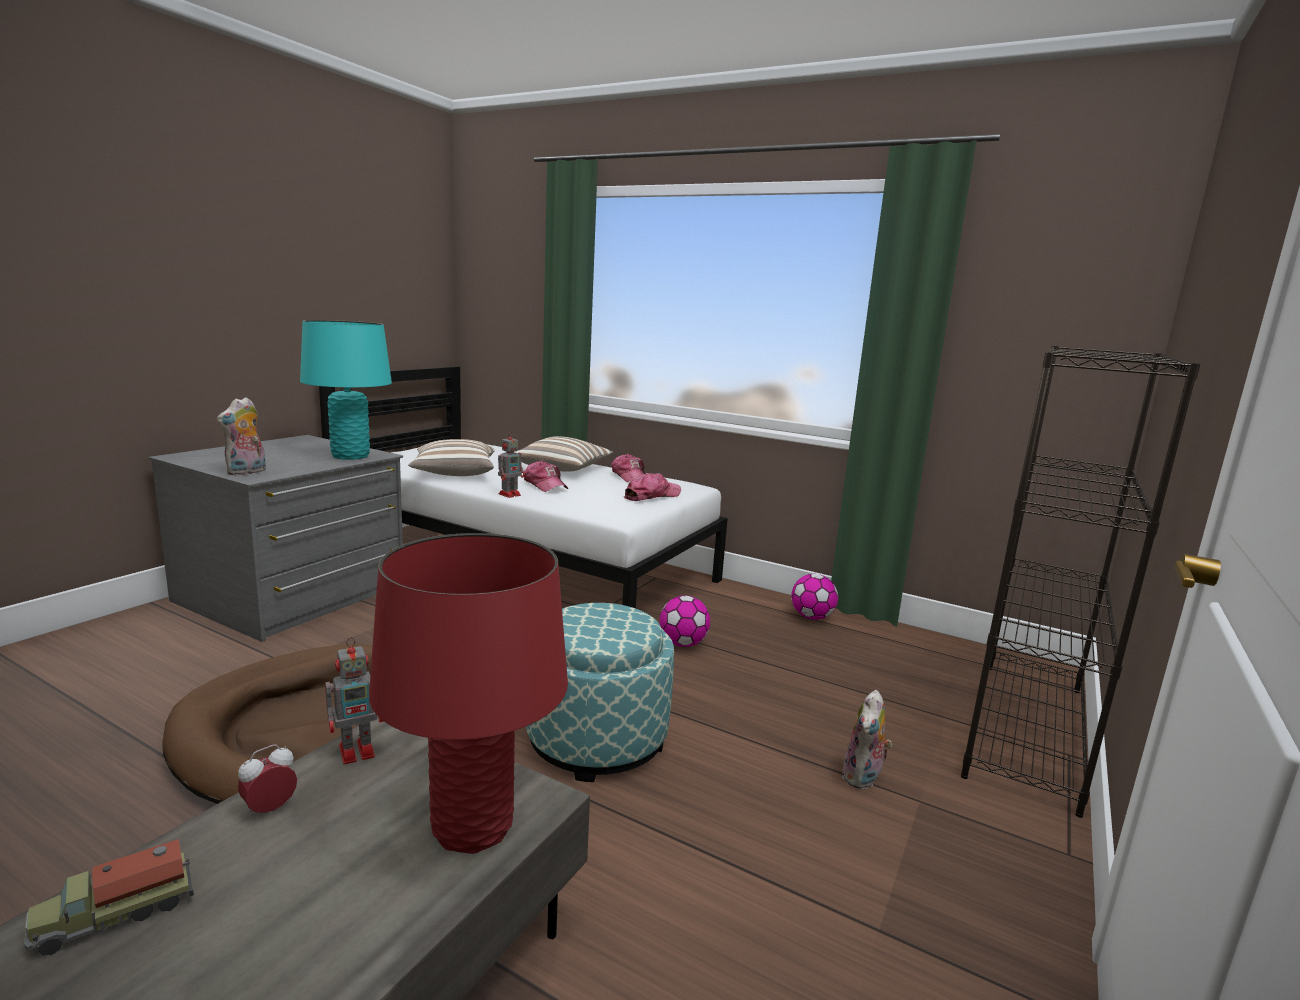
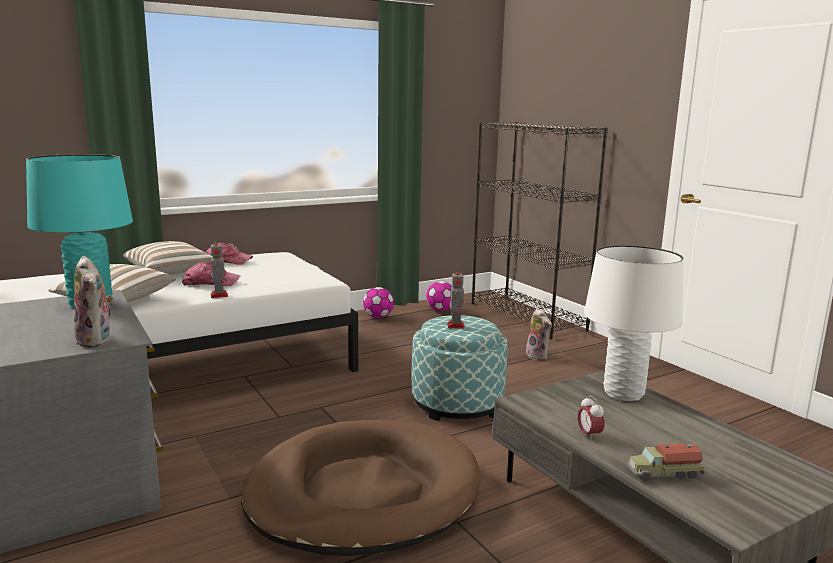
camera: 60 degrees left, 0 degrees up
toy truck [24,839,194,956] -> toy truck turned 90 degrees clockwise [627,443,705,481]
toy robot [325,637,384,764] -> toy robot moved to [447,272,465,328]
red table lamp [369,533,568,854] -> white table lamp [584,245,684,401]
cap [624,473,681,501] -> none
football [660,595,710,647] -> football moved to [426,281,452,311]

